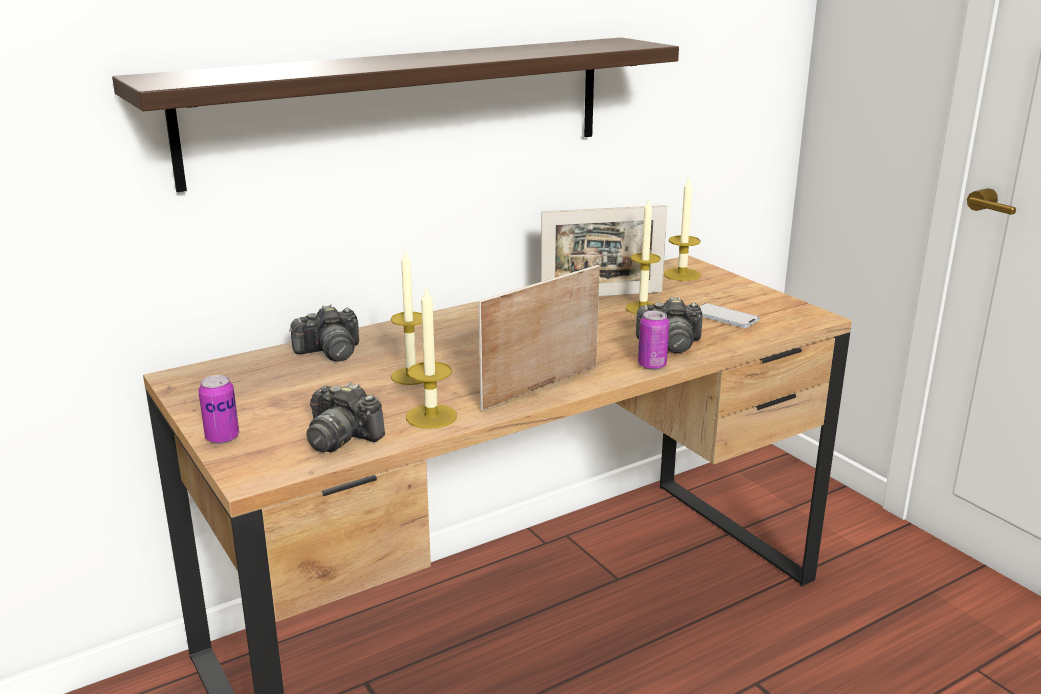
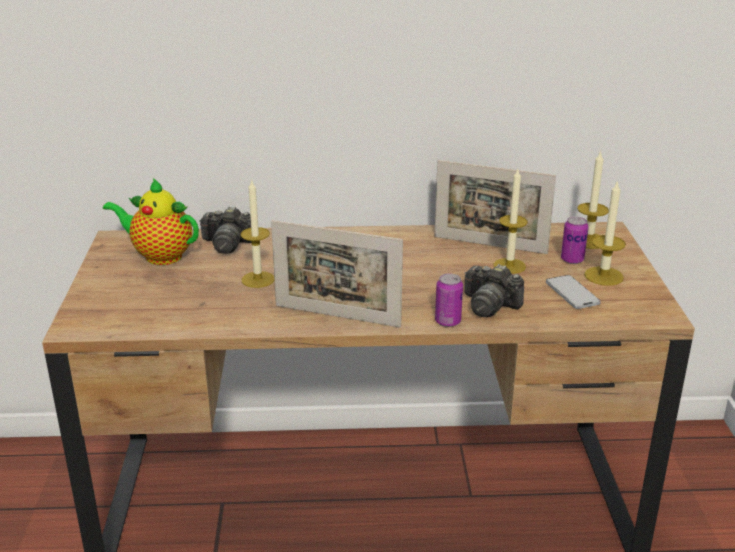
camera: 30 degrees right, 5 degrees up
shelf [112,37,679,192] -> none
can [198,375,239,444] -> can moved to [561,216,588,264]
camera [306,382,385,453] -> none
candle [406,286,457,429] -> candle moved to [584,180,626,286]
picture frame [478,265,600,411] -> picture frame turned 150 degrees counterclockwise [271,220,403,327]
none -> teapot [103,178,199,265]

